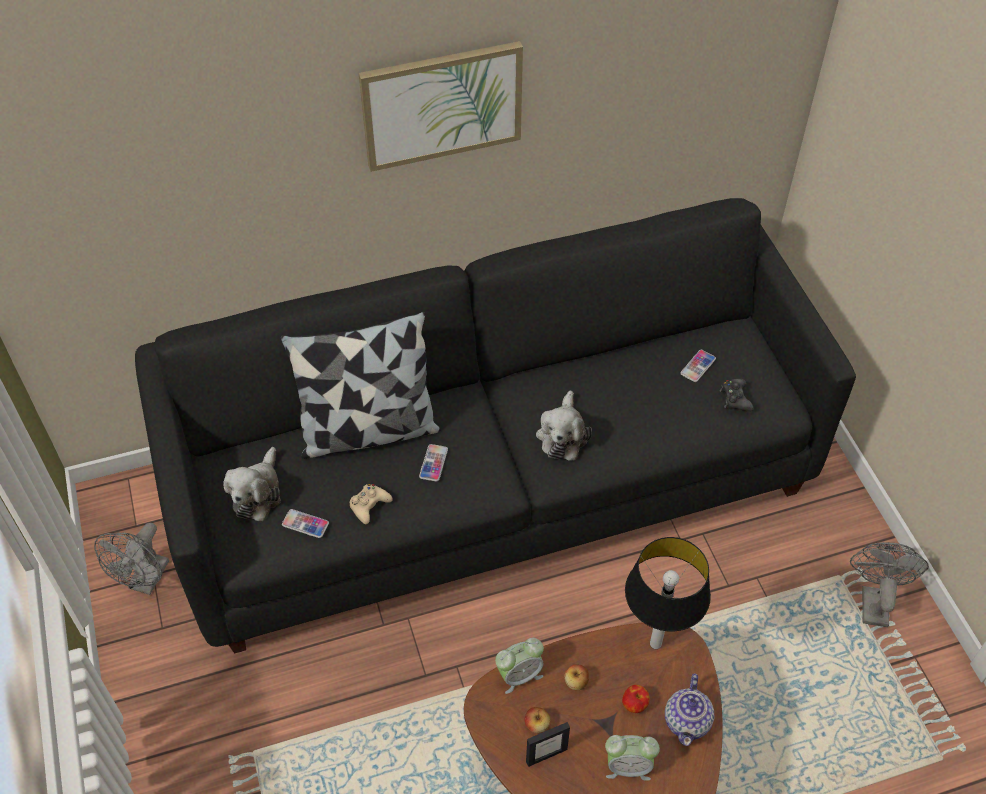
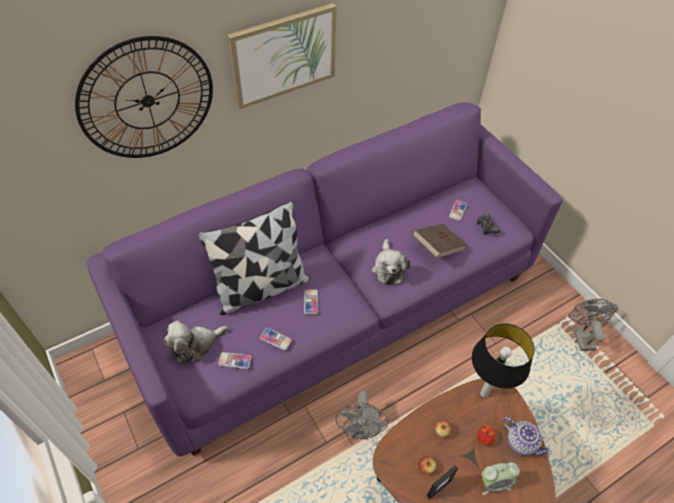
camera: 15 degrees left, 0 degrees up
grey fan [94,523,169,595] -> grey fan moved to [335,390,388,439]
black sofa [135,198,856,654] -> purple sofa [87,102,563,456]
plush toy [223,447,281,521] -> plush toy turned 60 degrees clockwise [164,321,228,364]
beige game controller [349,484,393,524] -> phone [260,328,292,350]
alarm clock [495,638,544,694] -> none
teapot [665,673,714,746] -> teapot turned 45 degrees counterclockwise [502,417,552,456]
none -> wall clock [75,36,213,158]
none -> brown book [412,224,467,258]

